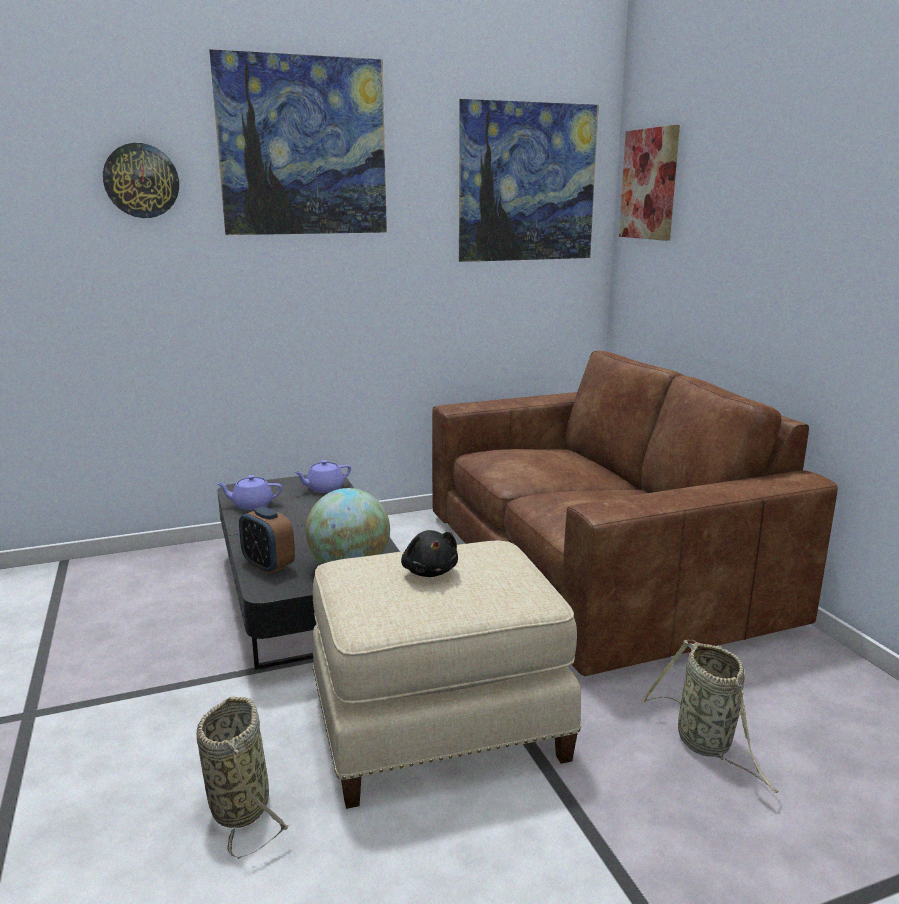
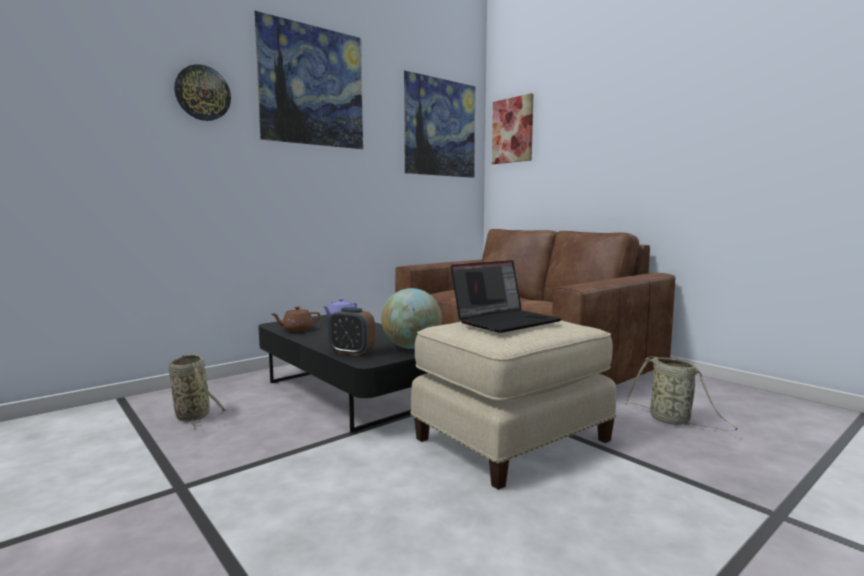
camera: 20 degrees left, 10 degrees down
basket [197,697,291,859] -> basket moved to [169,354,226,426]
purple teapot [216,475,282,510] -> brown teapot [272,306,320,332]
black plush toy [401,530,458,577] -> laptop [451,260,562,333]

